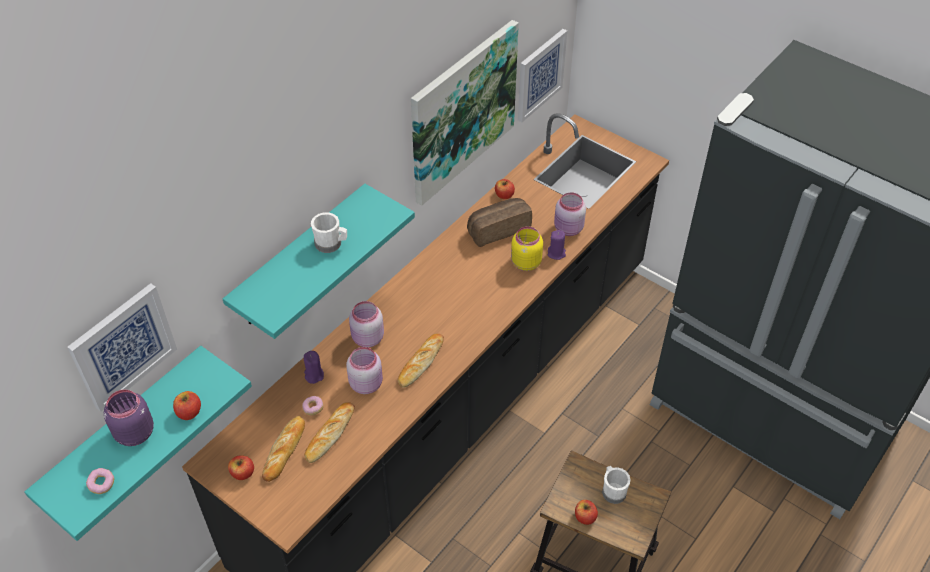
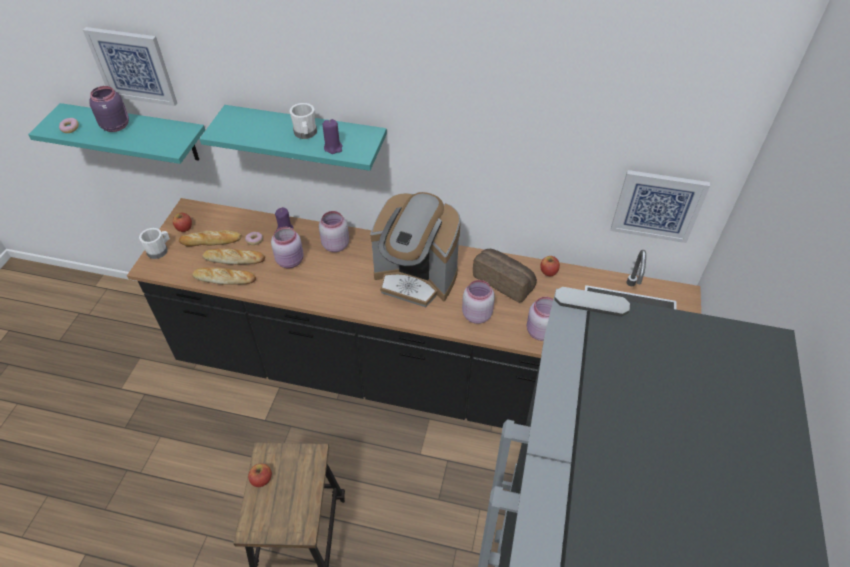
camera: 65 degrees right, 0 degrees up
apple [173,391,201,420] -> none
bread [397,334,444,388] -> bread moved to [192,267,256,285]
picture [411,20,519,205] -> none
yellow jar [511,226,543,271] -> pink jar [462,280,495,324]
purple candle [548,230,566,260] -> purple candle moved to [322,119,343,154]
white mug [602,466,631,504] -> white mug moved to [139,228,170,259]
none -> coffee machine [370,192,461,307]

